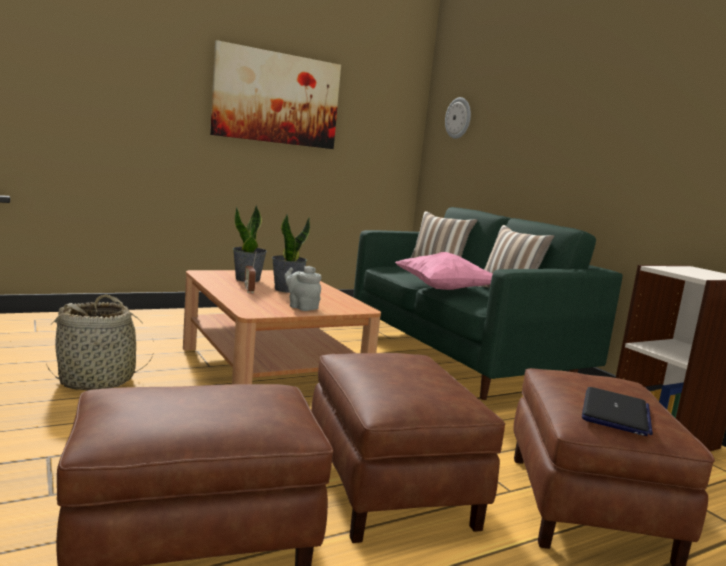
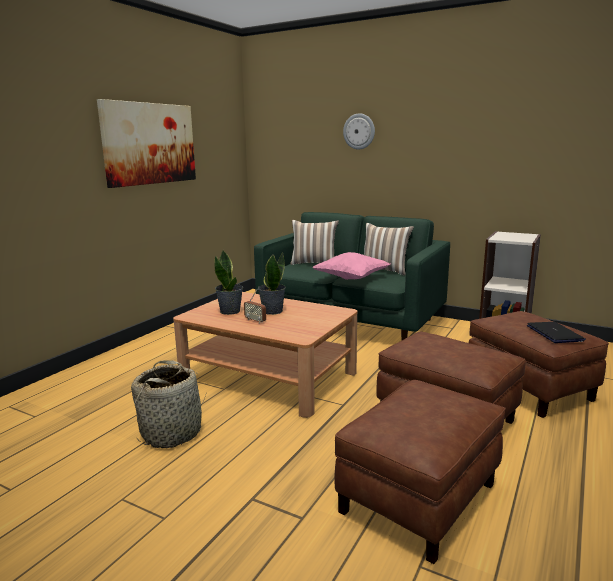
camera: 30 degrees left, 5 degrees up
grey teapot [285,266,322,311] -> none
wall clock [445,97,471,139] -> wall clock moved to [343,113,375,150]

